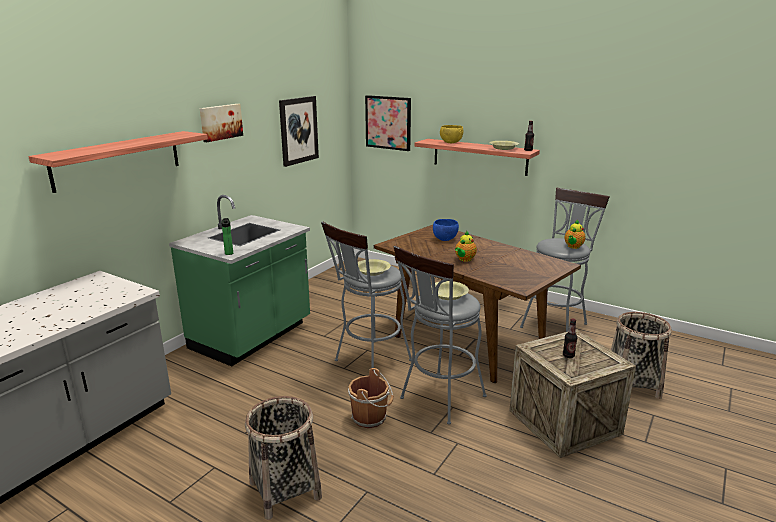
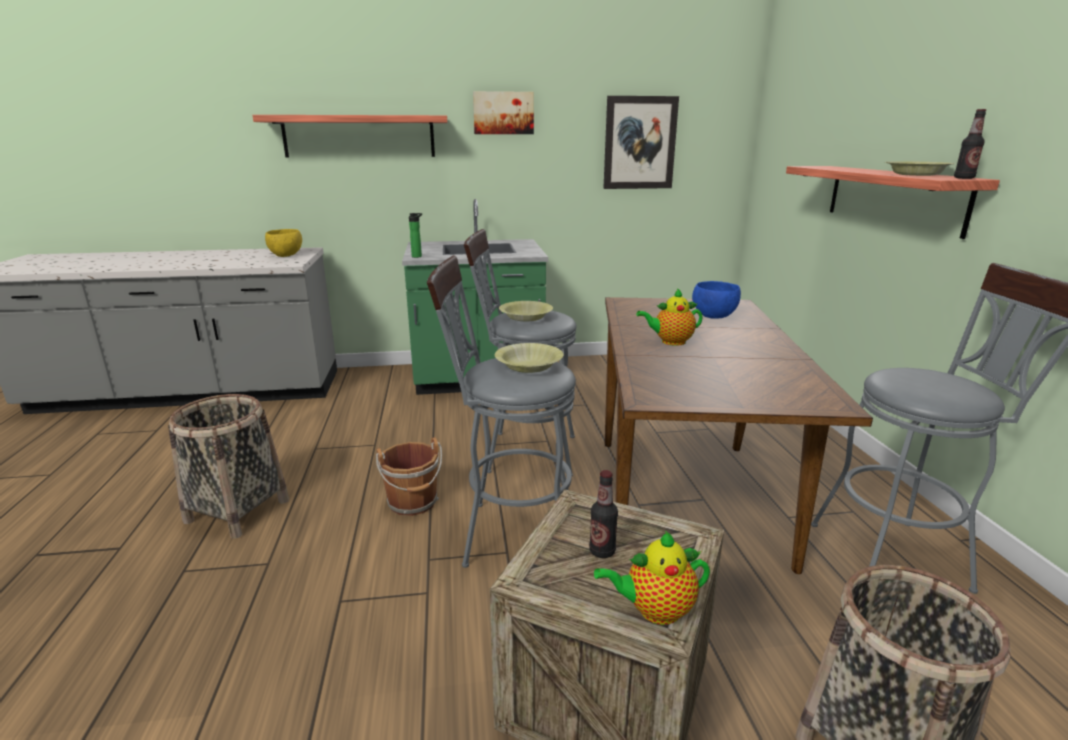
camera: 50 degrees right, 0 degrees up
picture [365,95,411,151] -> none
yellow bowl [440,125,463,143] -> yellow bowl moved to [265,229,302,257]
teapot [565,220,586,249] -> teapot moved to [594,531,710,625]

